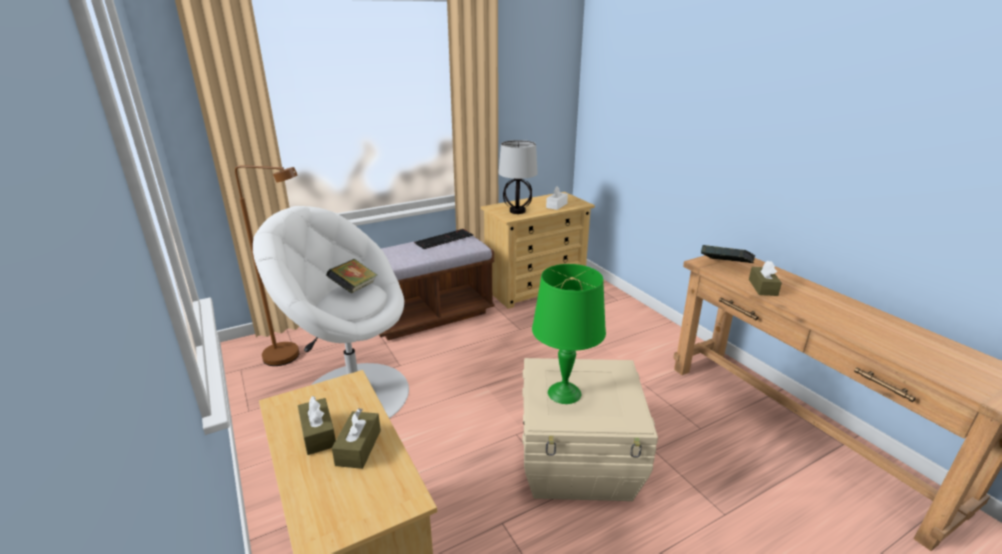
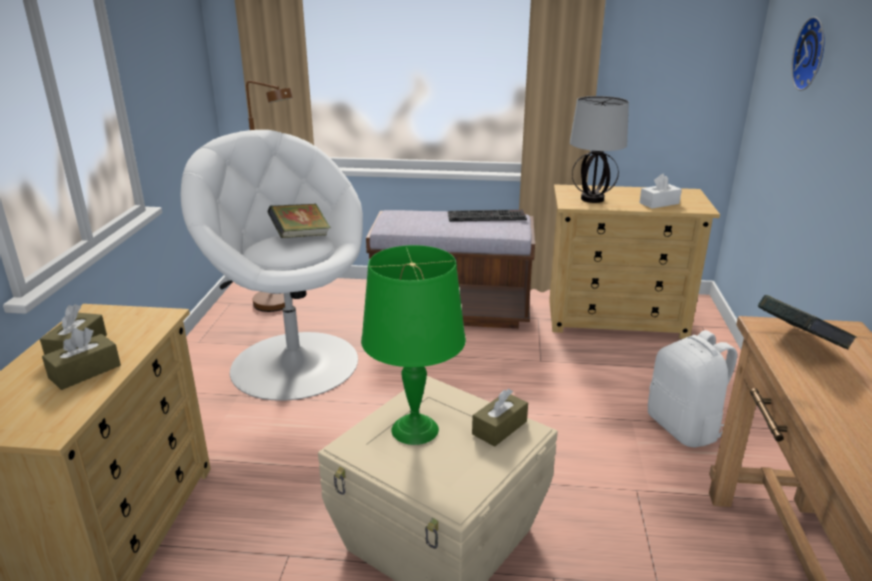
camera: 35 degrees right, 0 degrees up
brown tissue box [749,261,782,296] -> brown tissue box moved to [472,389,528,447]
none -> white backpack [648,330,737,447]
none -> wall clock [791,17,825,91]

